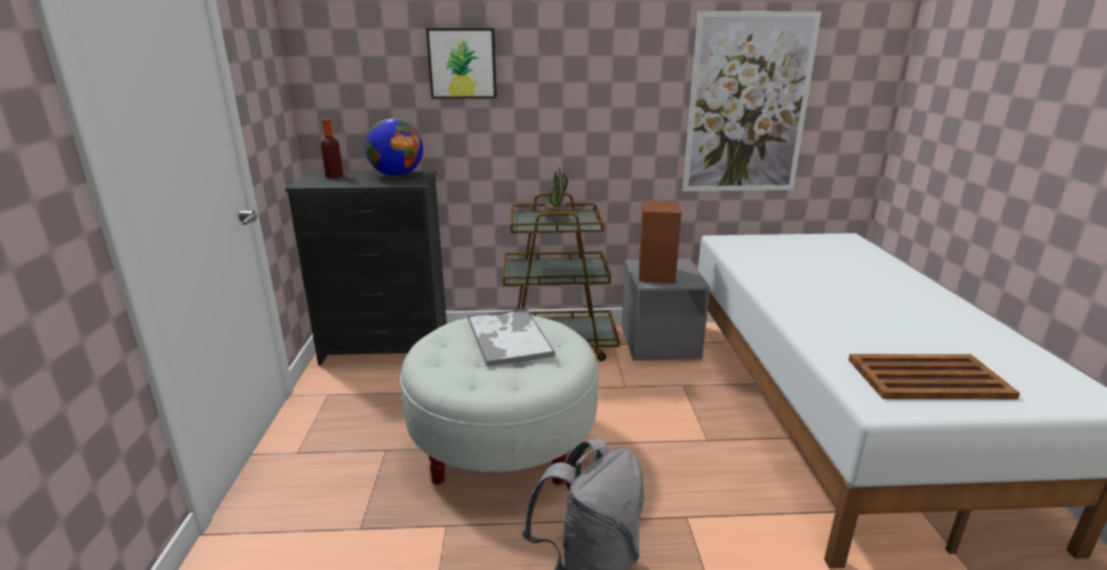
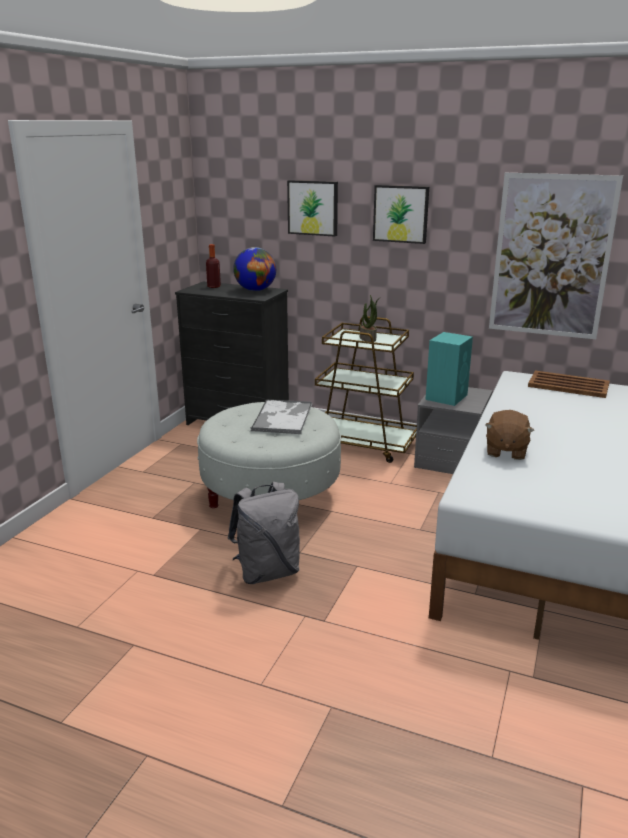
camera: 25 degrees right, 0 degrees up
brown speaker [639,201,681,283] -> turquoise speaker [426,332,473,406]
brown tray [848,354,1020,399] -> brown tray moved to [528,371,610,398]
none -> picture [373,185,429,244]
none -> brown plush toy [485,410,534,460]

